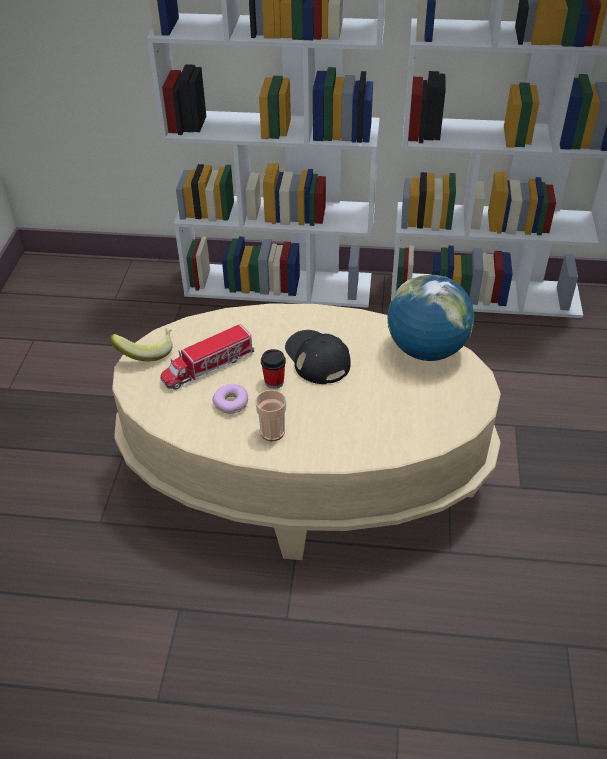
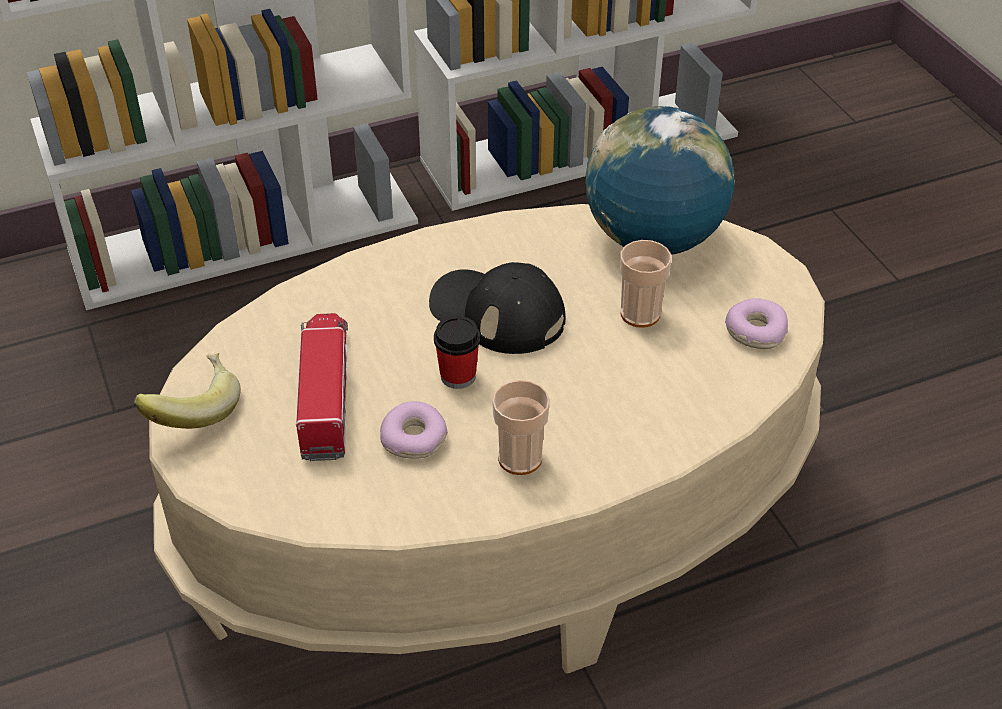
camera: 30 degrees left, 0 degrees up
toy truck [160,324,254,390] -> toy truck turned 150 degrees clockwise [296,313,348,461]
none -> cup [620,240,671,328]
none -> donut [725,298,788,349]

